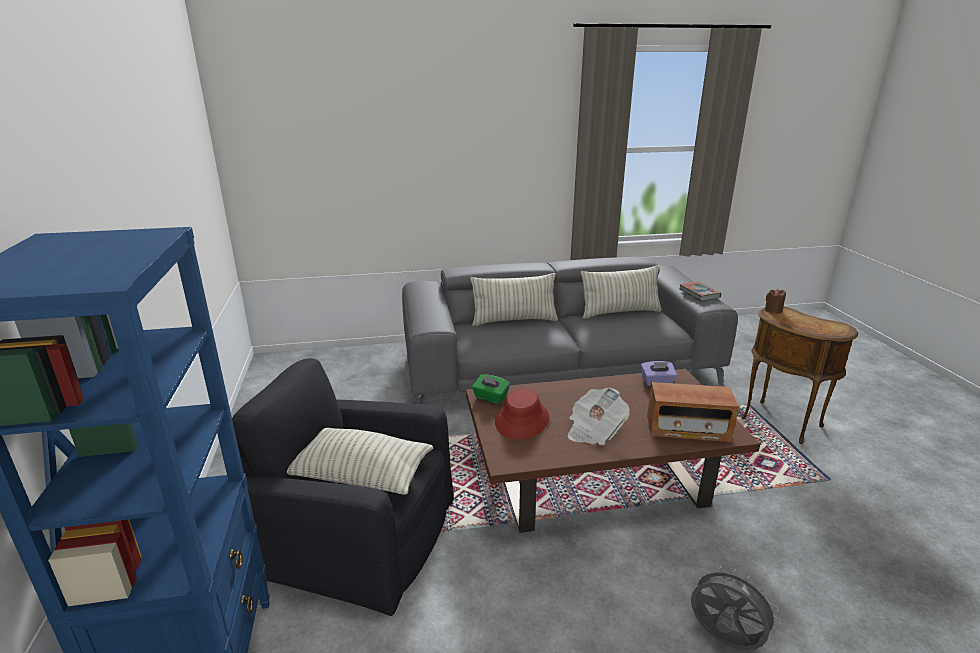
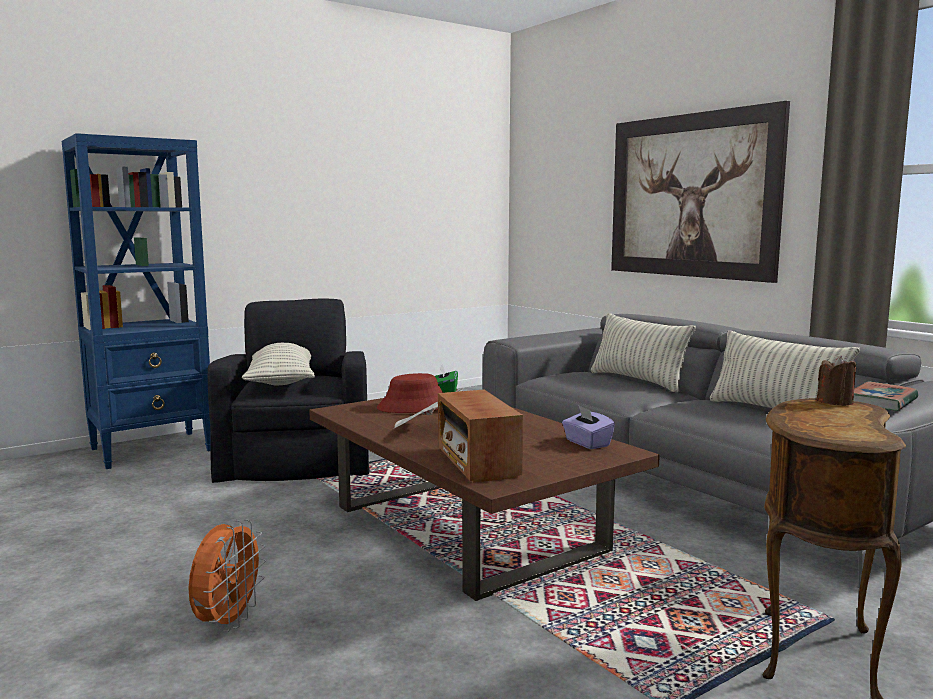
camera: 65 degrees right, 15 degrees down
grey fan [691,565,781,650] -> orange fan [189,519,266,632]
none -> picture [611,101,790,283]

